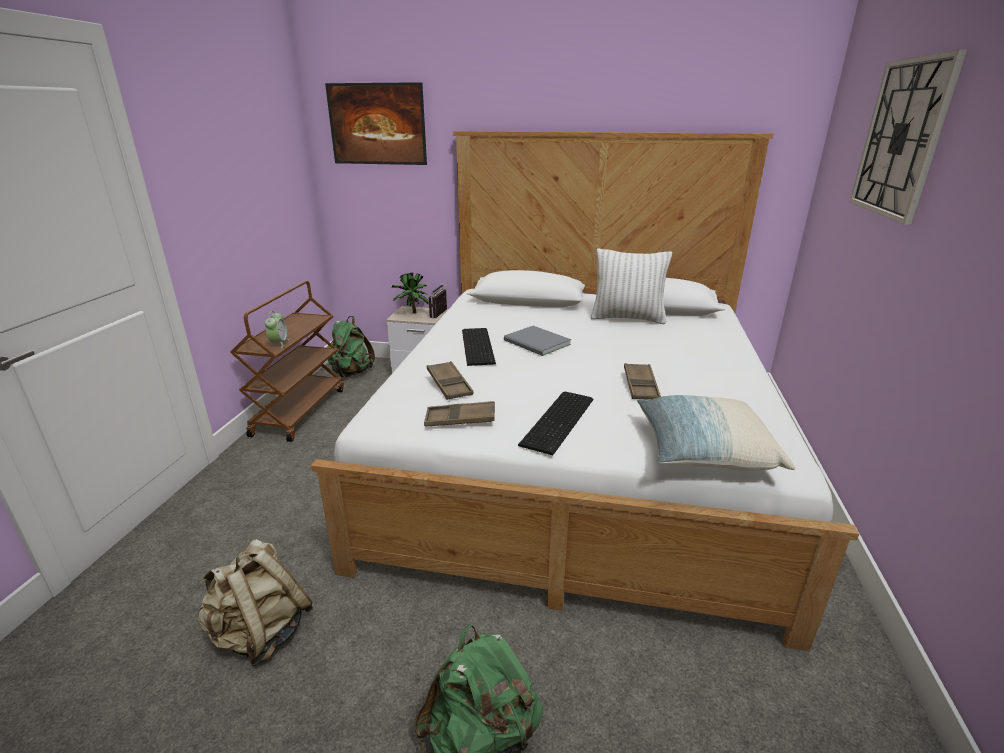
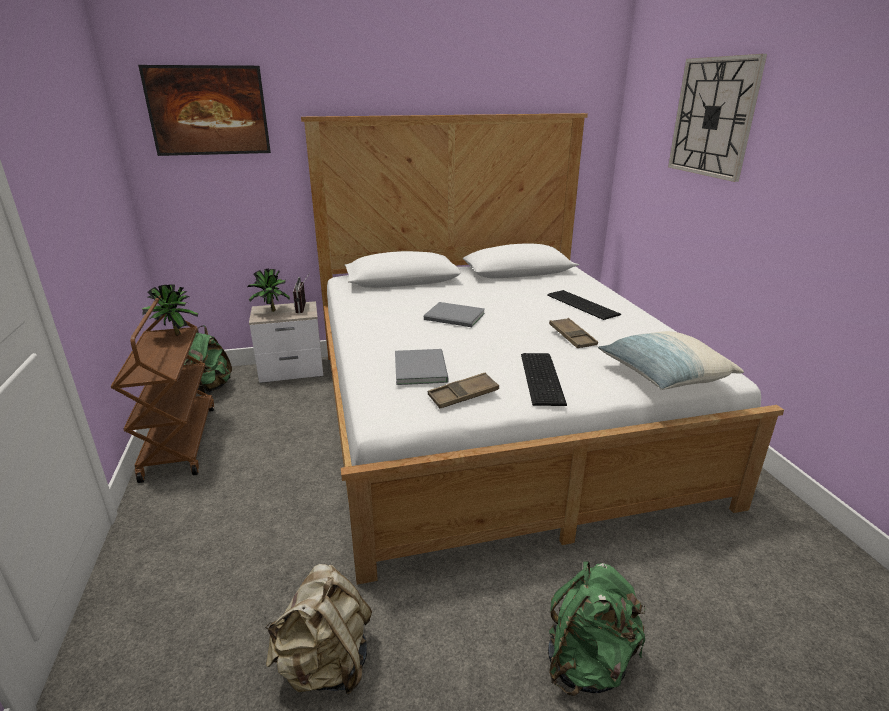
camera: 25 degrees left, 0 degrees up
alarm clock [265,311,289,348] -> none
brown tray [427,361,473,400] -> grey book [395,349,449,385]
keyboard [462,328,496,366] -> keyboard moved to [547,290,621,320]
white pillow [591,248,672,324] -> none
none -> potted plant [142,284,198,336]

